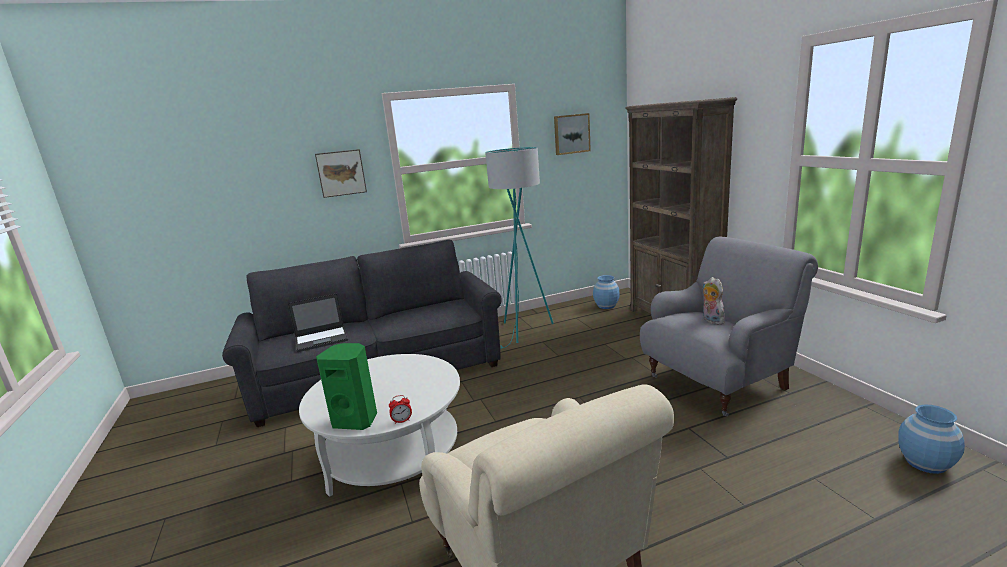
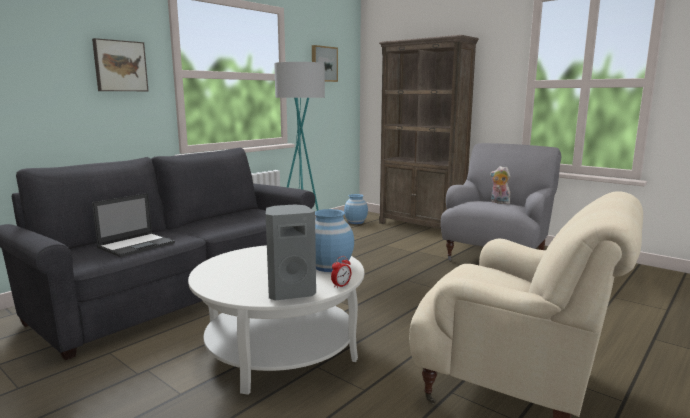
camera: 30 degrees left, 5 degrees down
green speaker [316,343,377,430] -> grey speaker [266,204,316,300]
blue vase [898,404,965,474] -> blue vase moved to [315,209,354,272]

